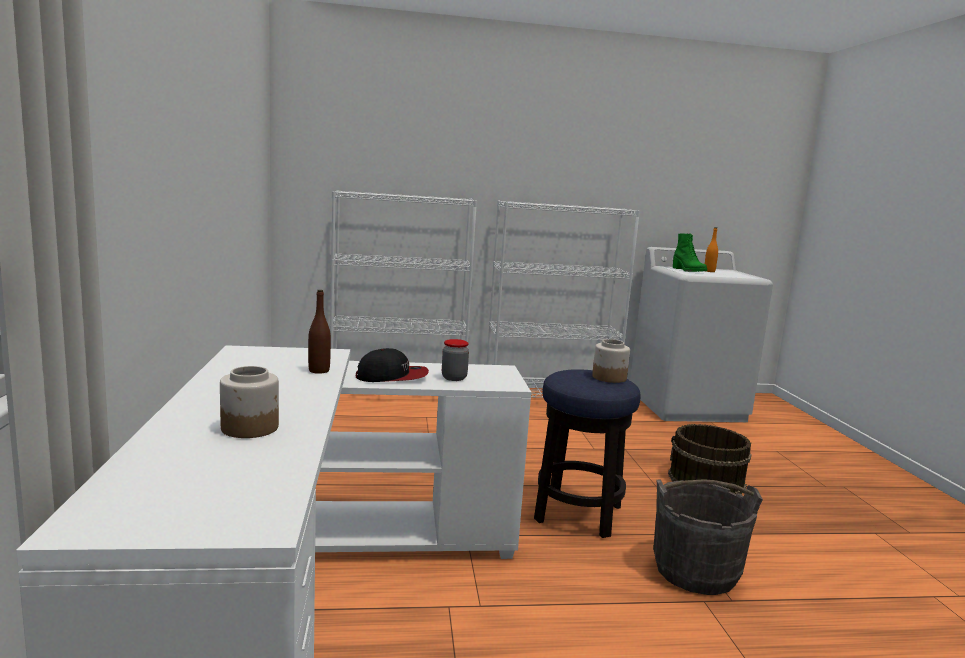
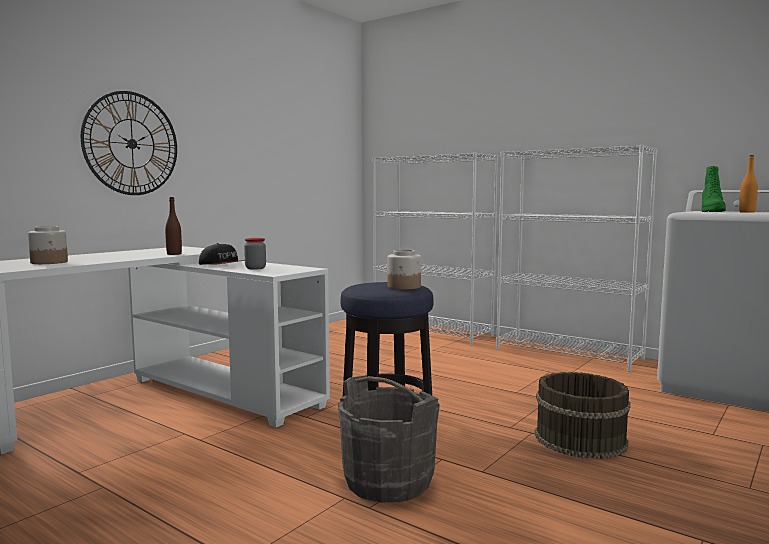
camera: 45 degrees right, 5 degrees down
none -> wall clock [81,91,177,195]

